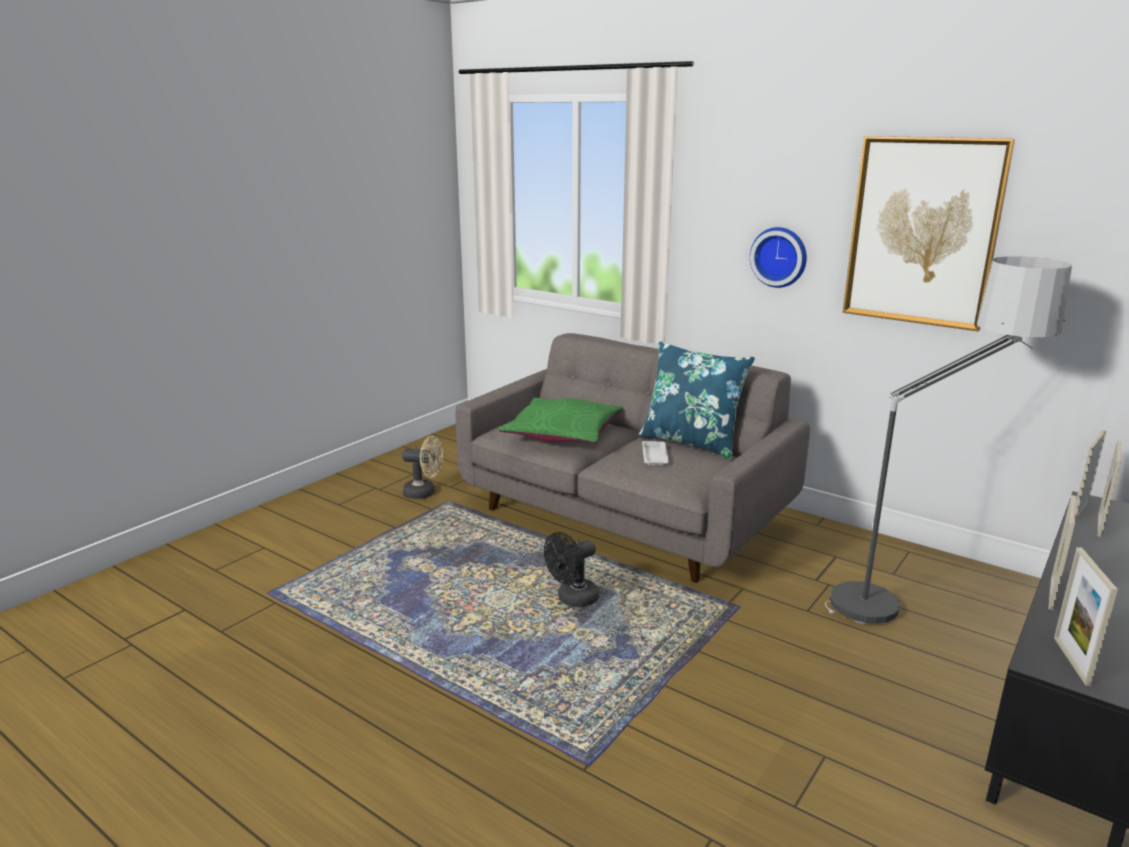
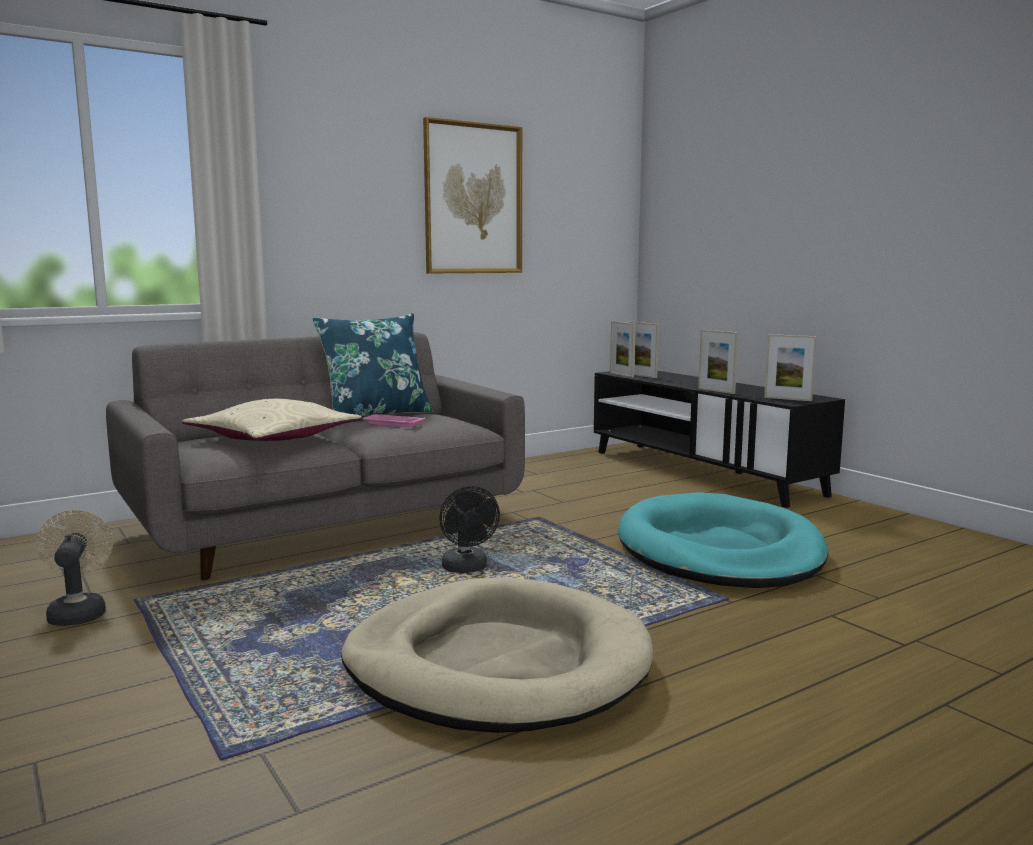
camera: 70 degrees left, 10 degrees down
beige fan [402,436,443,499] -> beige fan turned 45 degrees counterclockwise [37,510,113,626]
green pillow [498,397,623,443] -> beige pillow [182,399,362,441]
white tray [642,441,669,466] -> pink tray [362,414,425,427]
wall clock [750,227,807,288] -> none
floor lamp [825,257,1072,624] -> none
none -> beige dog bed [341,577,653,733]
none -> turquoise dog bed [618,492,829,588]

